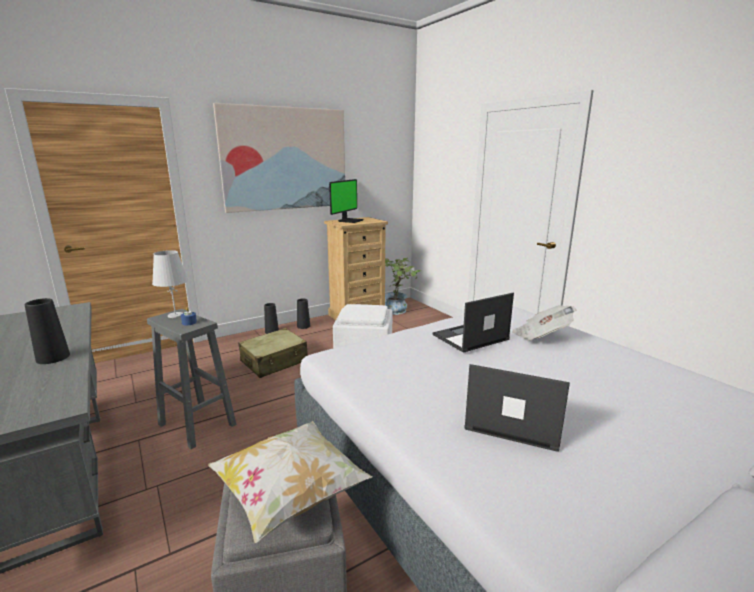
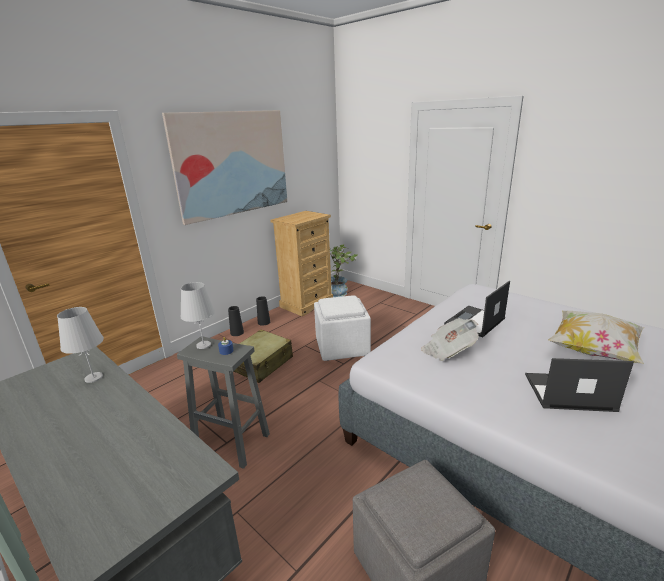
camera: 15 degrees left, 5 degrees up
black vase [25,298,70,364] -> none
pillow [208,421,372,543] -> pillow moved to [548,311,644,364]
monitor [329,179,364,223] -> none
newspaper [513,305,577,341] -> newspaper moved to [421,318,479,361]
none -> white table lamp [57,307,104,383]

